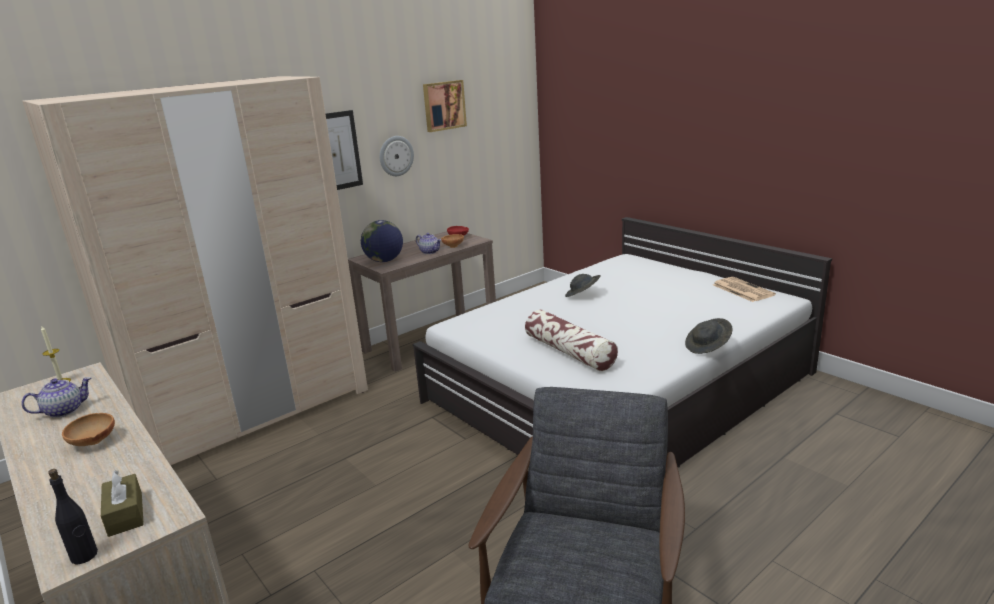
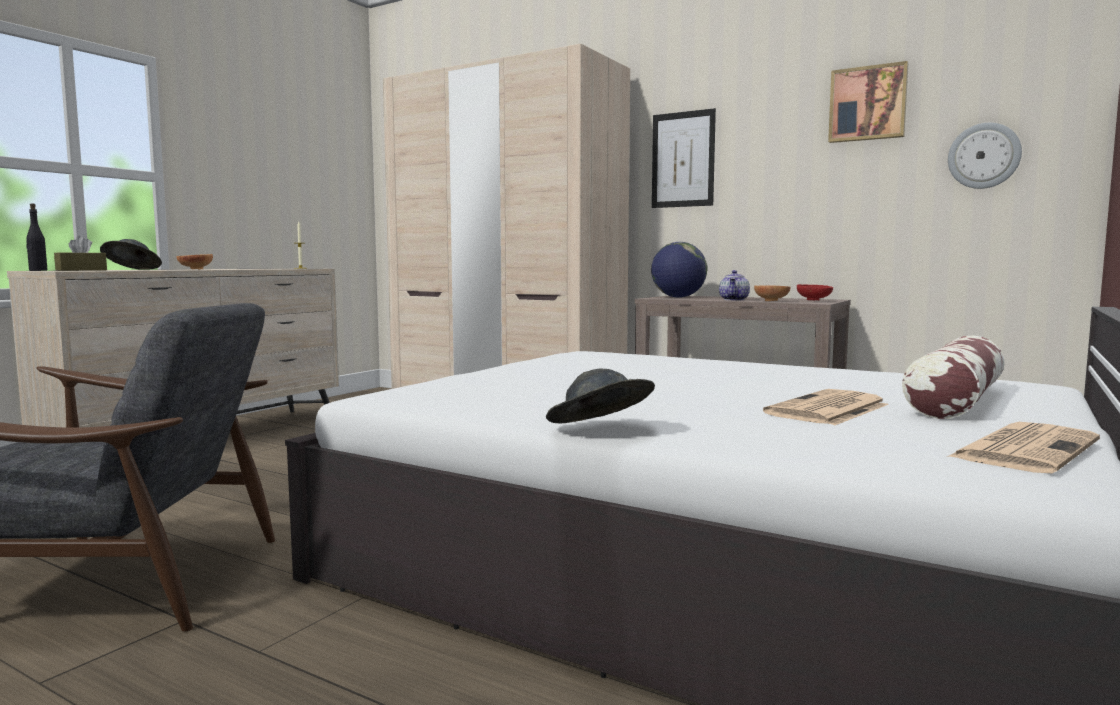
camera: 70 degrees right, 15 degrees down
teapot [21,377,92,418] -> none
wall clock [380,136,414,176] -> wall clock moved to [948,123,1022,189]
pillow [525,310,618,371] -> pillow moved to [902,335,1005,419]
grey hat [565,274,601,297] -> grey hat moved to [100,239,162,270]
none -> newspaper [763,389,889,426]

